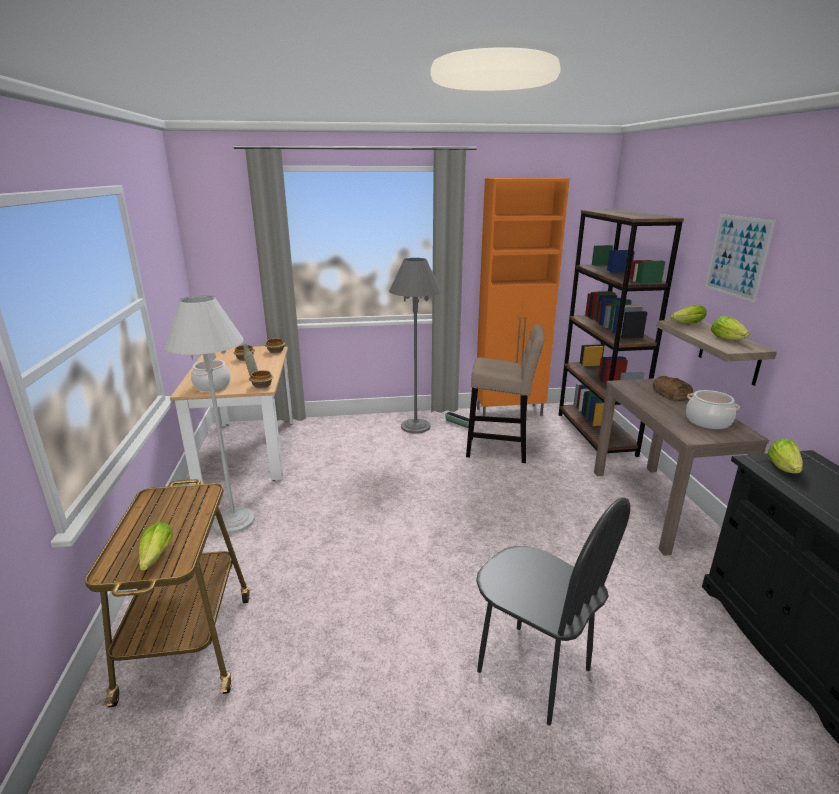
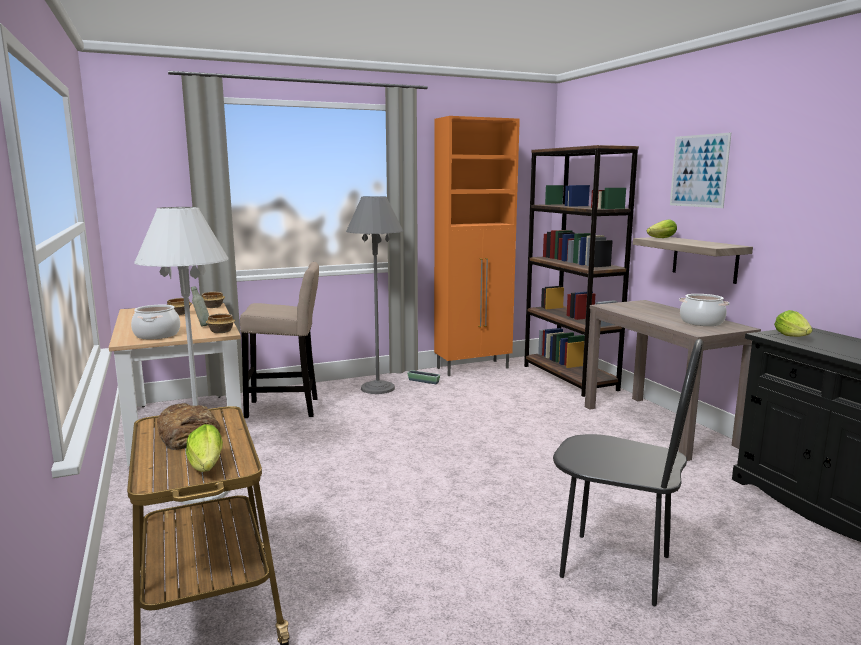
camera: 15 degrees left, 10 degrees down
beige stool [466,324,545,463] -> beige stool moved to [240,262,319,418]
bread [653,376,693,401] -> bread moved to [157,403,221,450]
lettuce [711,316,750,340] -> none

